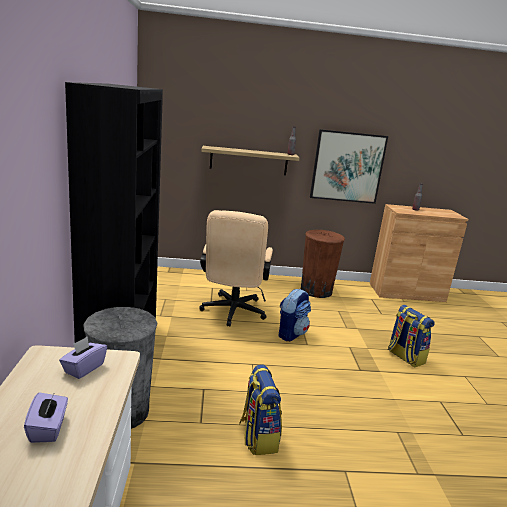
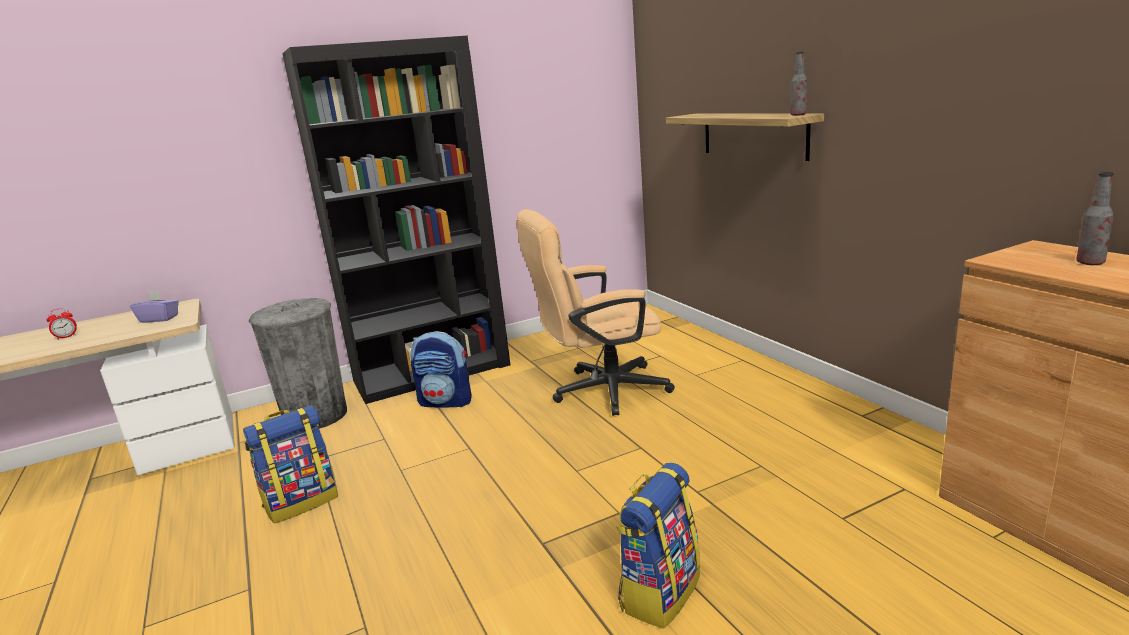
camera: 70 degrees right, 0 degrees up
purple tissue box [24,392,68,443] -> alarm clock [47,308,77,340]
backpack [279,289,311,341] -> backpack moved to [410,331,472,408]
brown trash can [301,230,345,298] -> none
picture [310,129,388,204] -> none

